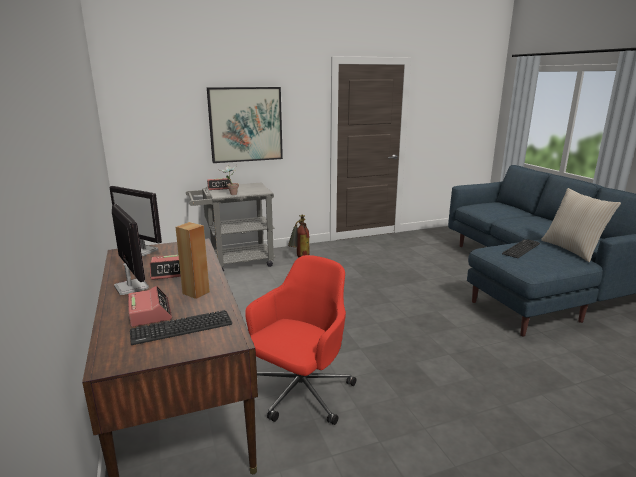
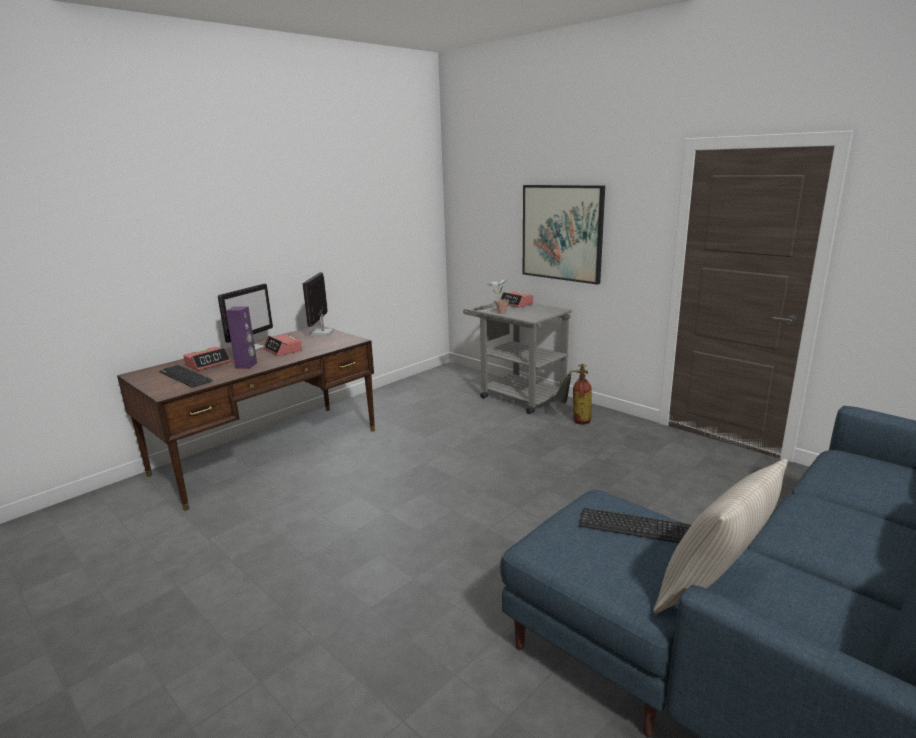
camera: 65 degrees right, 0 degrees up
brown speaker [176,222,210,299] -> purple speaker [226,307,257,369]
red office chair [245,255,356,425] -> none

